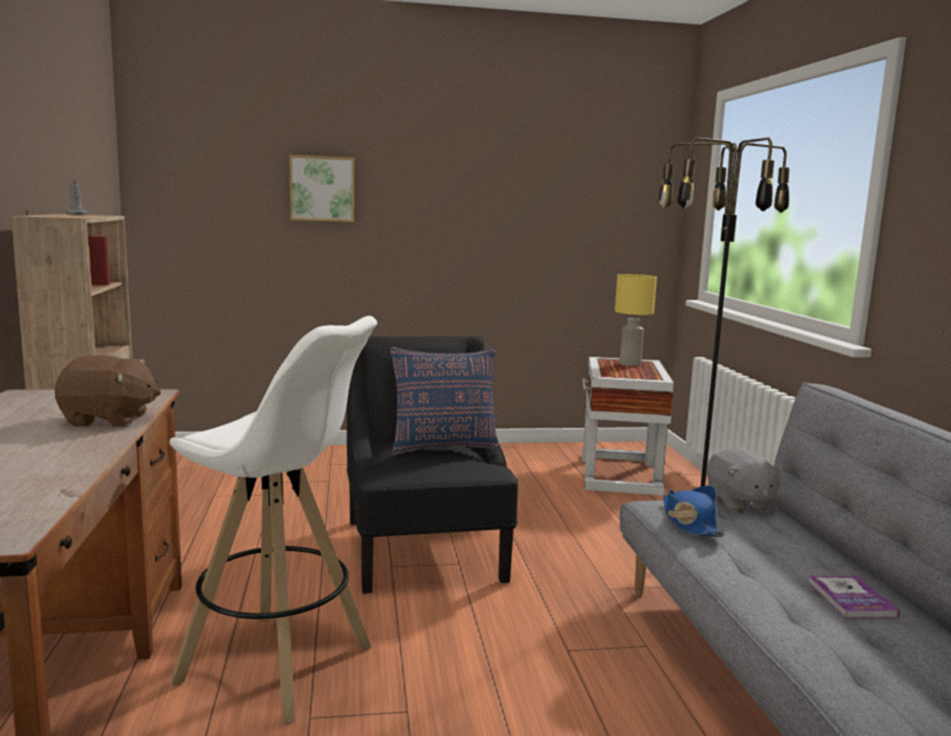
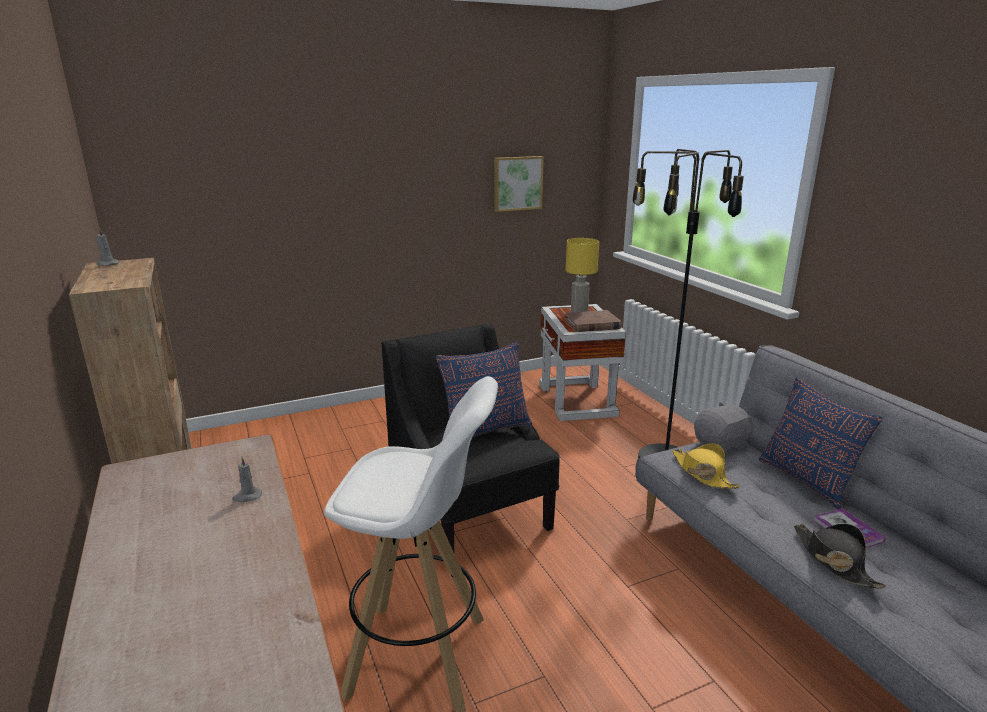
camera: 15 degrees left, 10 degrees up
brown plush toy [54,355,161,427] -> grey candle [232,457,262,502]
picture [289,155,354,222] -> picture moved to [494,156,544,212]
blue hat [663,486,725,537] -> yellow hat [672,443,740,489]
grey plush toy [706,447,784,513] -> grey plush toy turned 90 degrees counterclockwise [694,402,756,456]
none -> brown book [564,310,622,332]
none -> blue pillow [759,377,883,510]
none -> black hat [794,524,886,589]

